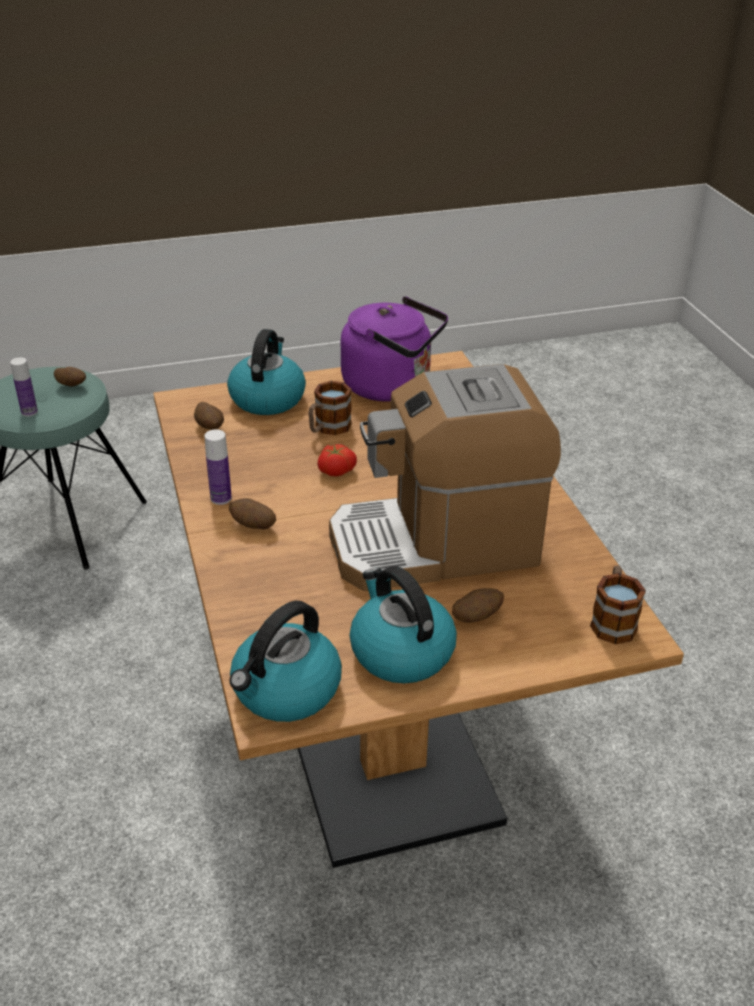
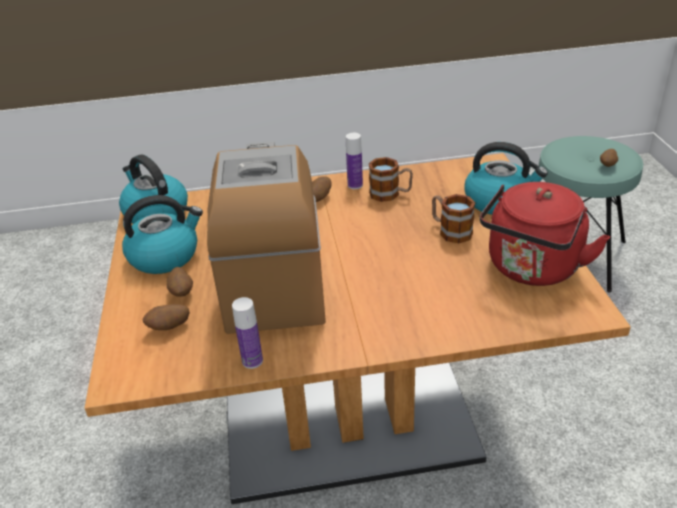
camera: 100 degrees right, 0 degrees up
bottle [10,357,38,416] -> bottle moved to [232,297,263,369]
potato [194,402,224,430] -> potato moved to [143,304,190,330]
tomato [317,444,357,476] -> none
purple kettle [341,296,448,401] -> red kettle [480,182,610,286]
mug [590,566,646,644] -> mug moved to [369,157,413,202]

